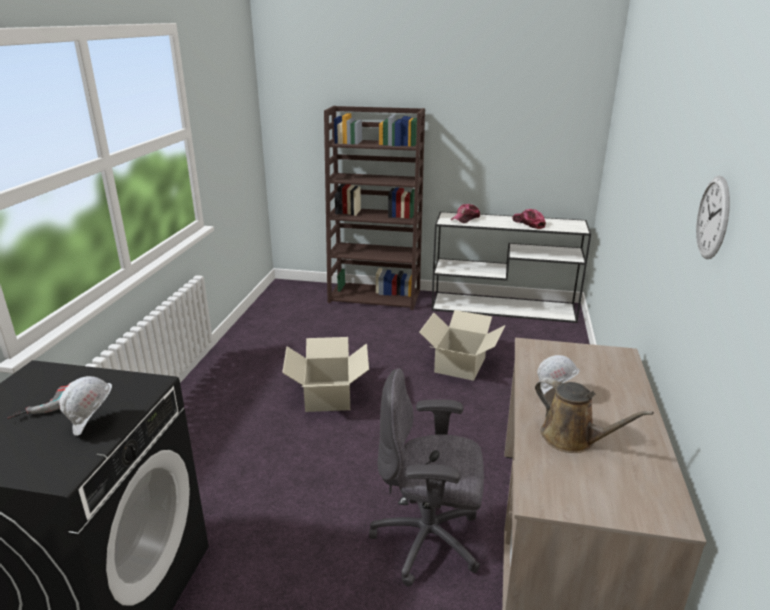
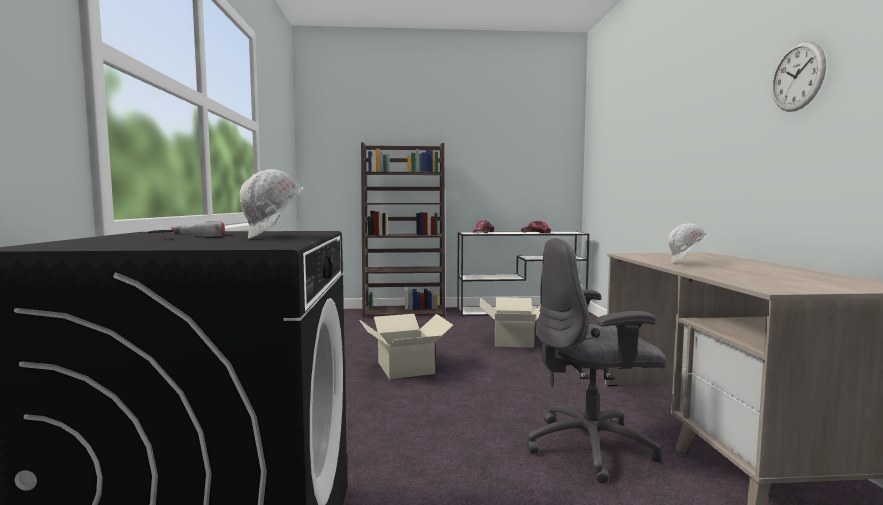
camera: 15 degrees left, 20 degrees down
brown watering can [535,377,654,453] -> none

